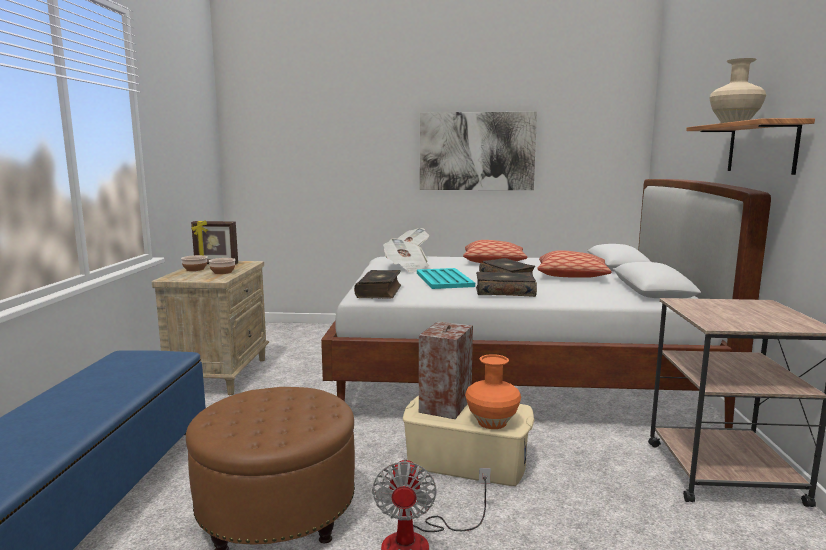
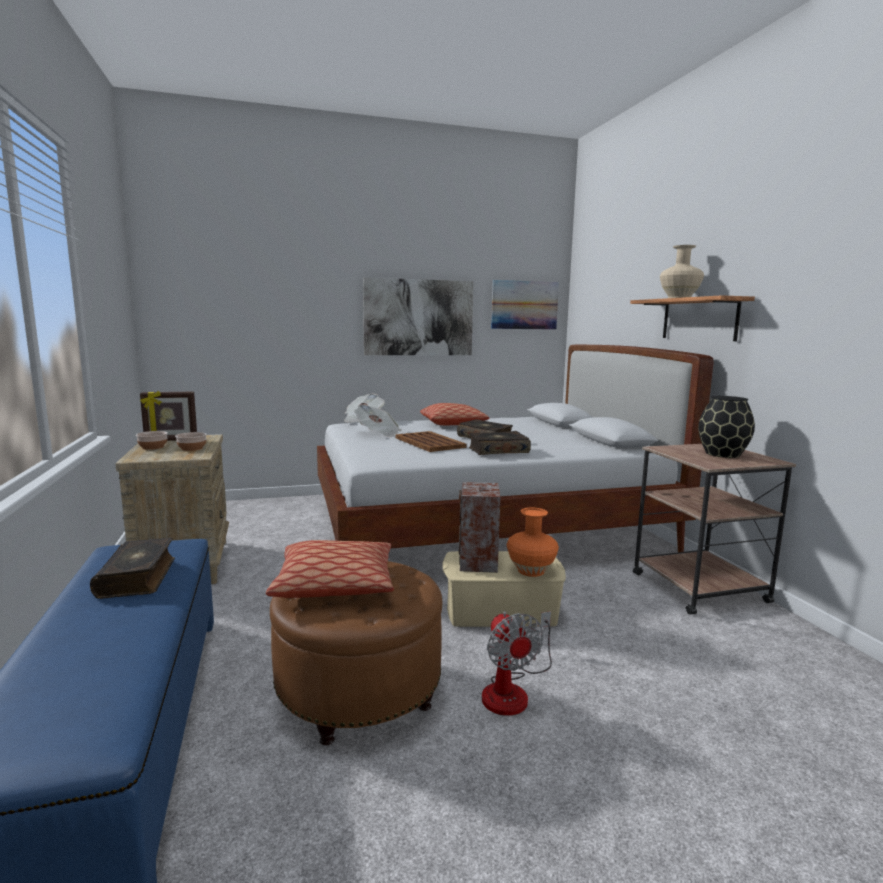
camera: 20 degrees left, 0 degrees up
book [354,270,401,299] -> book moved to [90,538,175,599]
turquoise tray [417,268,475,289] -> brown tray [396,431,467,452]
pillow [537,250,612,278] -> pillow moved to [266,540,394,598]
none -> picture [491,280,559,330]
none -> black vase [698,396,755,458]

